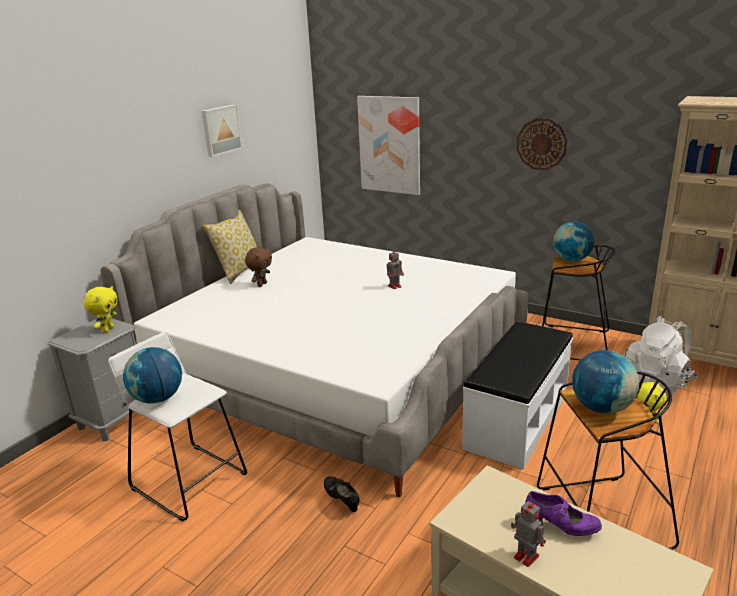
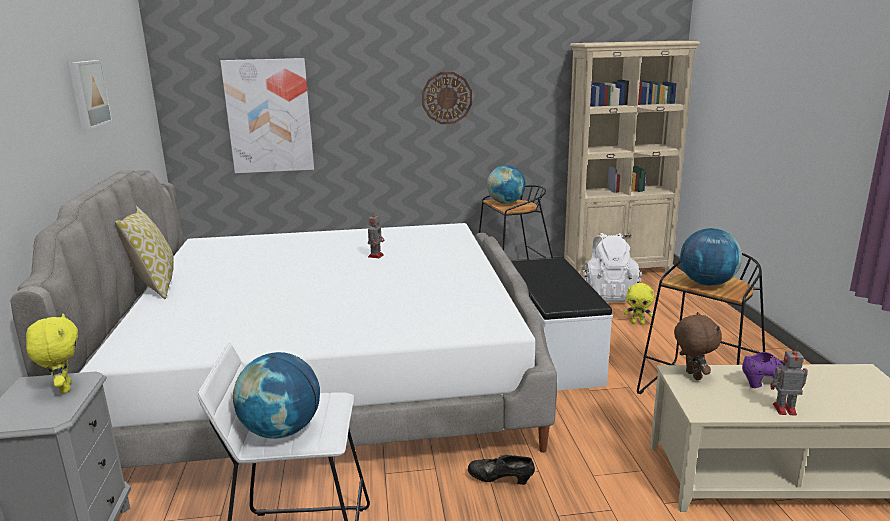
camera: 40 degrees left, 5 degrees down
brown plush toy [245,247,272,287] -> brown plush toy moved to [674,312,722,380]

